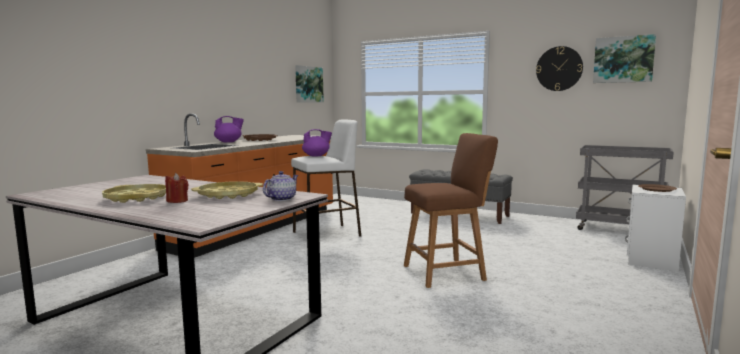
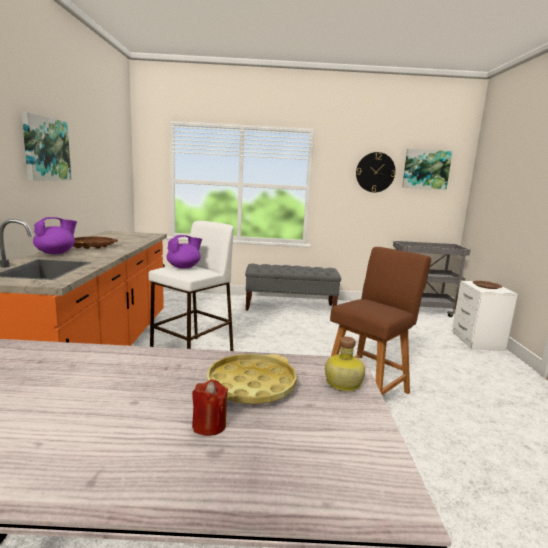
camera: 30 degrees left, 5 degrees up
yellow tray [102,184,166,203] -> none
teapot [263,171,298,201] -> bottle [325,336,365,392]
picture [295,65,324,103] -> picture moved to [22,112,71,181]

